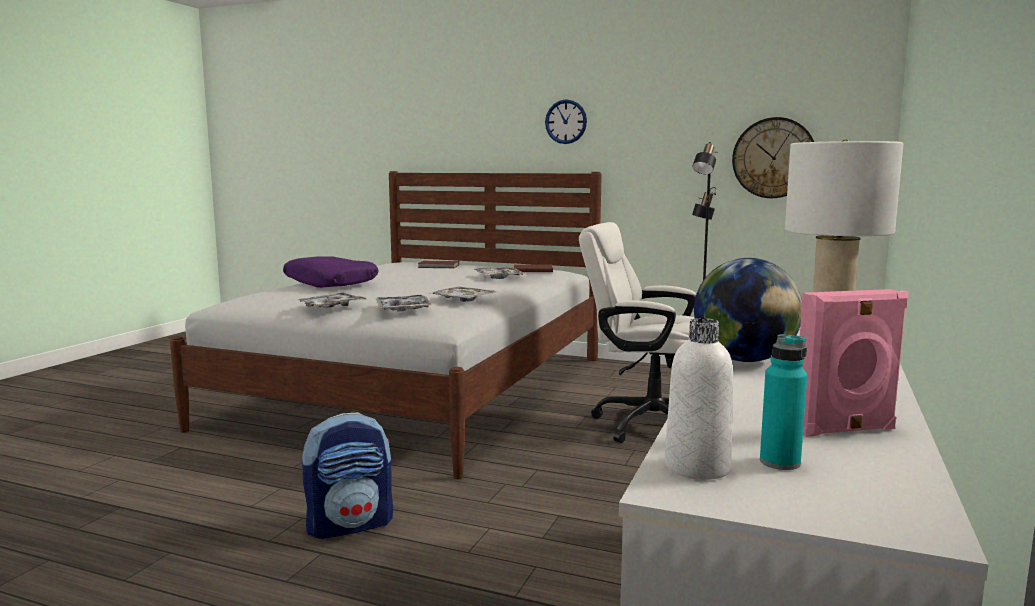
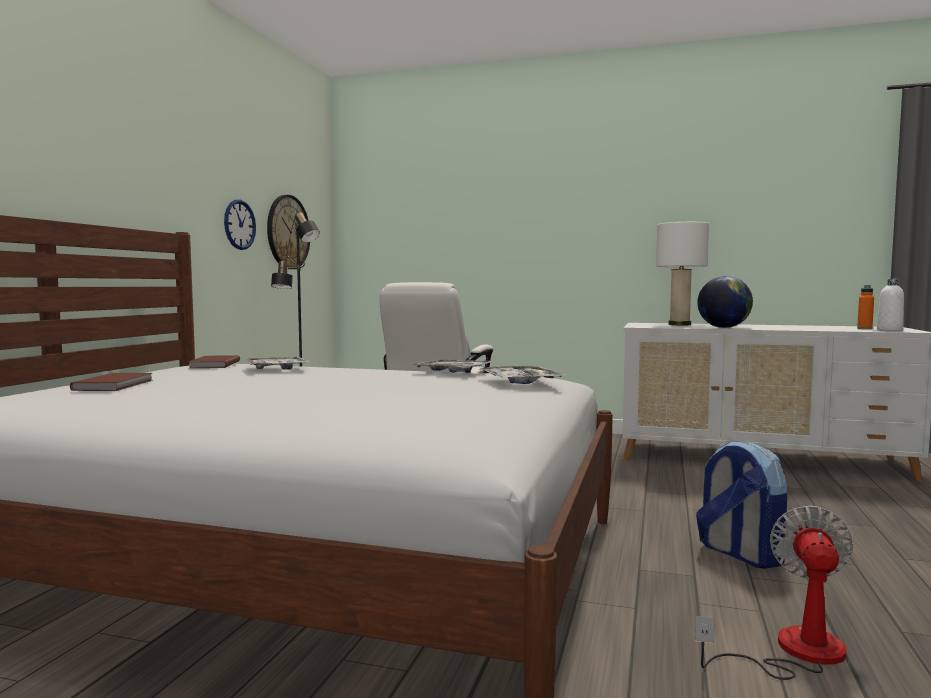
camera: 95 degrees left, 5 degrees down
purple pillow [283,256,379,288] -> none
tray [297,293,366,308] -> none
wall clock [545,99,587,144] -> wall clock moved to [224,200,256,250]
turquoise bottle [760,334,807,470] -> orange bottle [857,285,874,329]
pink speaker [800,289,909,437] -> none
none -> fan [695,506,853,680]

